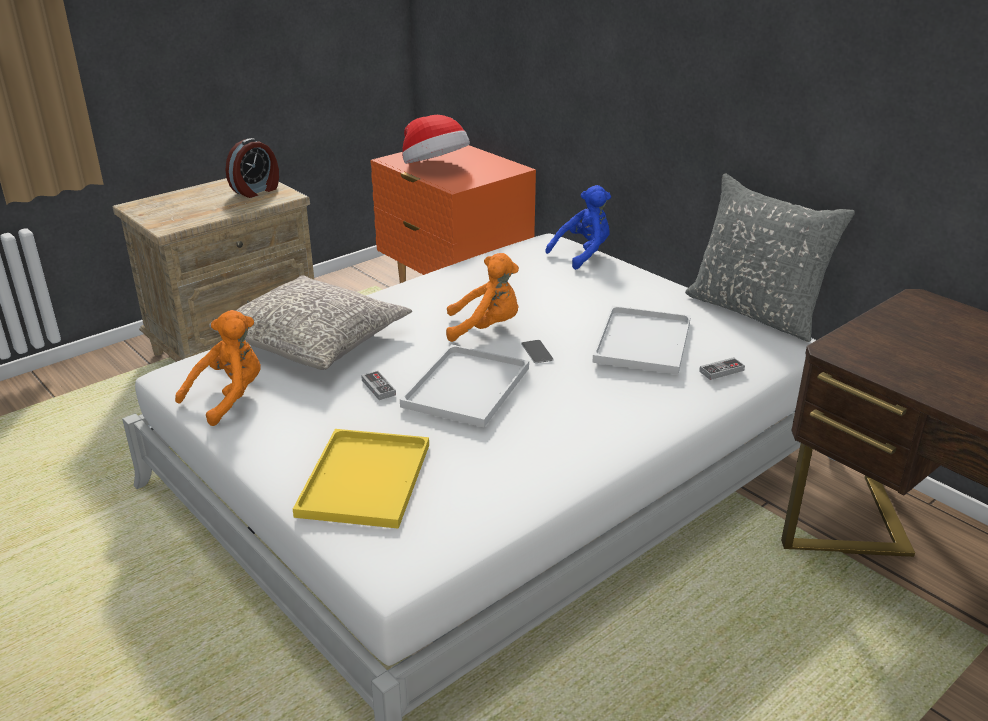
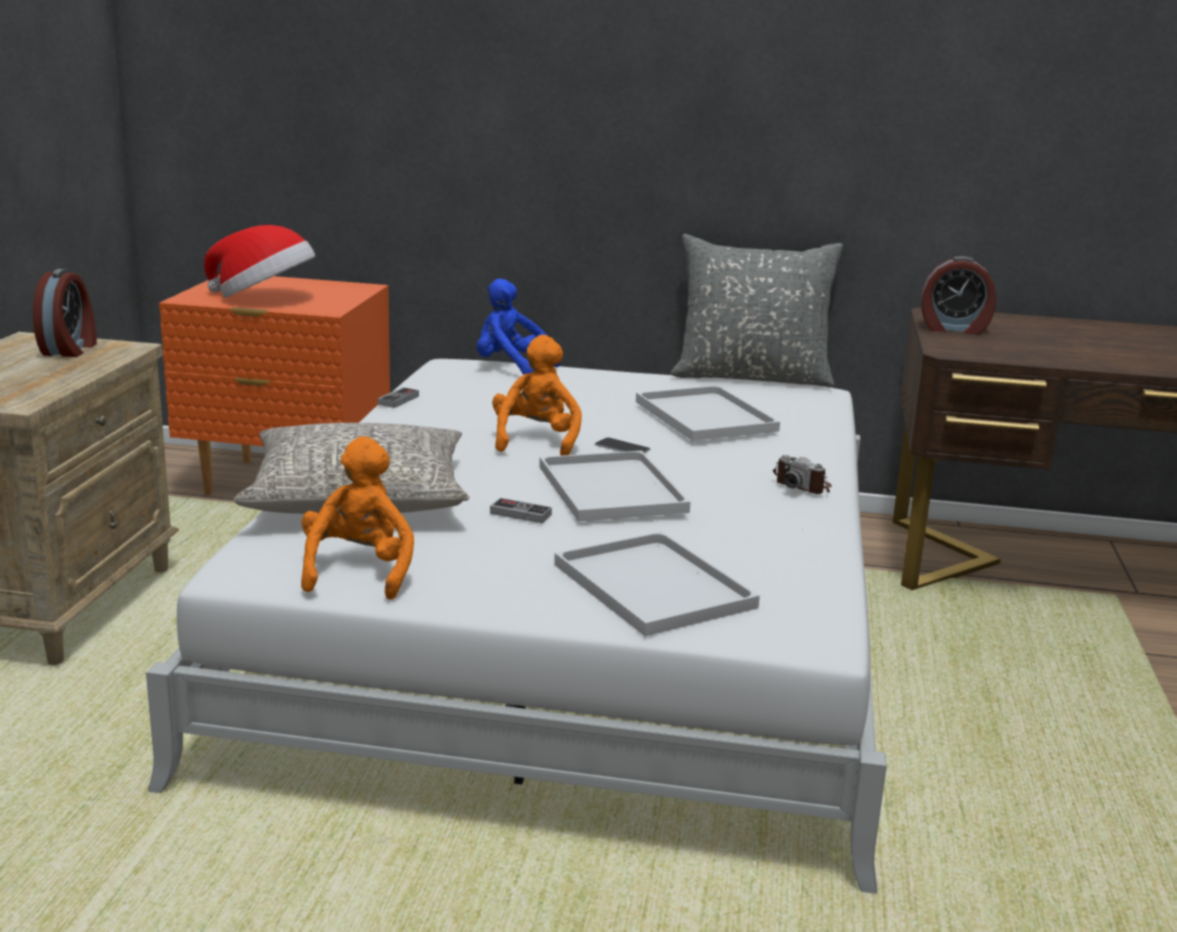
camera: 40 degrees left, 10 degrees down
yellow tray [293,429,429,529] -> white tray [554,531,760,636]
orange plush toy [446,253,519,342] -> orange plush toy turned 45 degrees counterclockwise [492,335,582,456]
blue plush toy [545,185,611,270] -> blue plush toy turned 75 degrees counterclockwise [476,278,561,375]
game controller [699,357,745,380] -> game controller moved to [378,387,419,408]
none -> camera [773,455,832,494]
none -> alarm clock [920,256,996,335]

